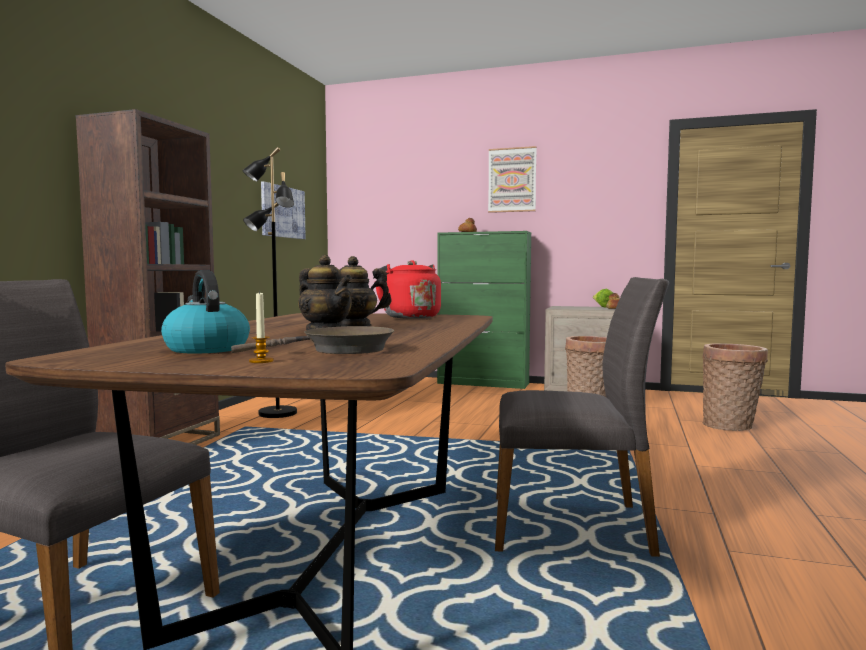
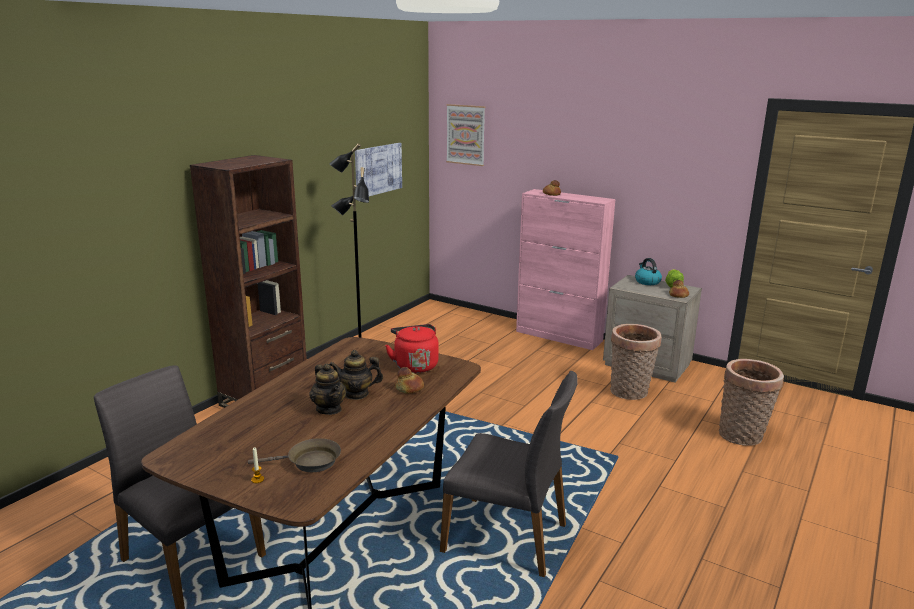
camera: 15 degrees right, 15 degrees up
kettle [161,270,250,354] -> kettle moved to [635,258,662,285]
green cabinet [437,231,531,389] -> pink cabinet [516,189,616,350]
picture [488,146,537,213] -> picture moved to [446,104,485,166]
none -> bread [395,367,424,394]

